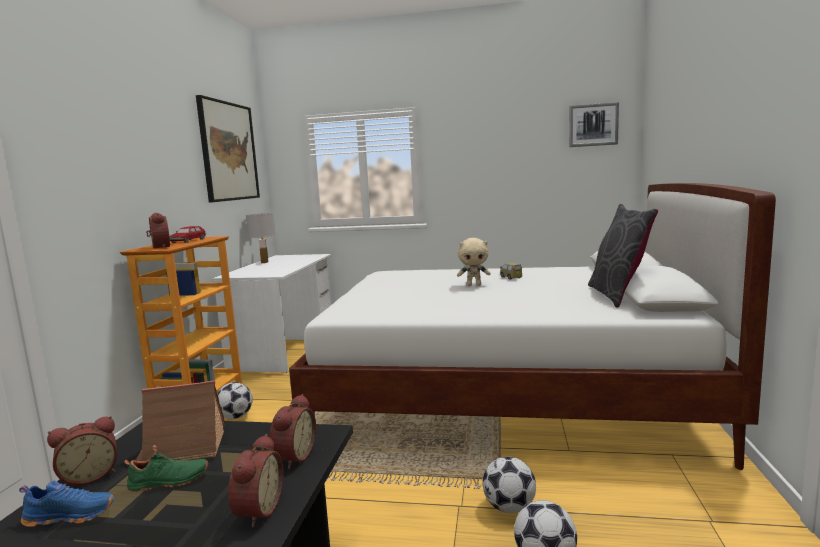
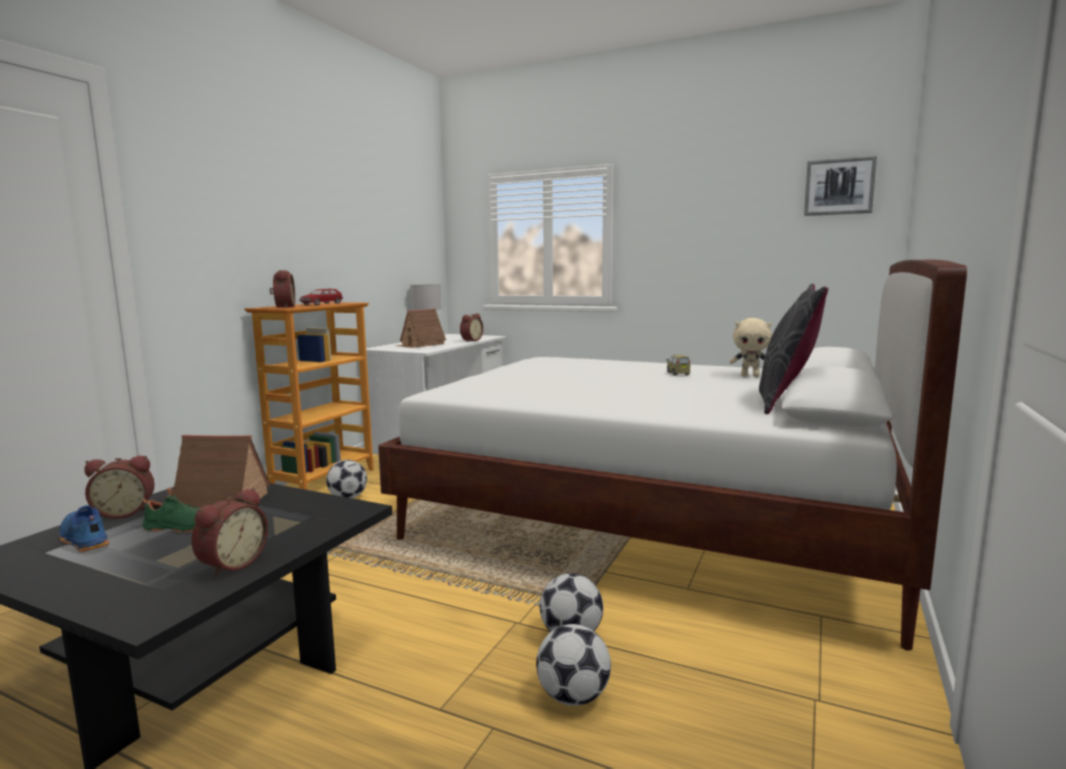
camera: 15 degrees right, 0 degrees up
blue shoe [19,480,114,527] -> blue shoe turned 150 degrees counterclockwise [59,505,110,552]
picture [196,95,260,202] -> none
alarm clock [269,394,316,469] -> alarm clock moved to [460,313,483,342]
beige plush toy [457,238,491,286] -> beige plush toy moved to [729,318,772,377]
none -> toy house [396,309,446,348]

